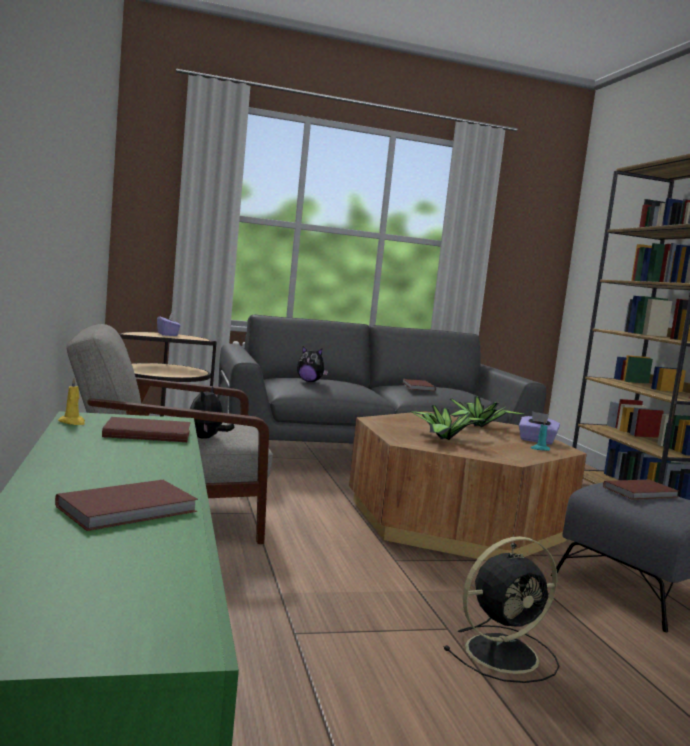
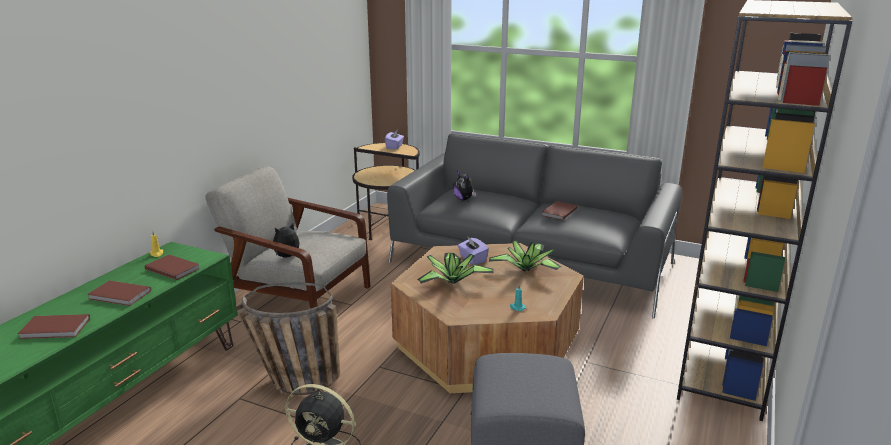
camera: 40 degrees right, 15 degrees up
purple tissue box [519,411,560,445] -> purple tissue box moved to [458,236,489,265]
brown book [603,480,678,500] -> brown book moved to [87,280,151,306]
none -> basket [236,282,340,395]

